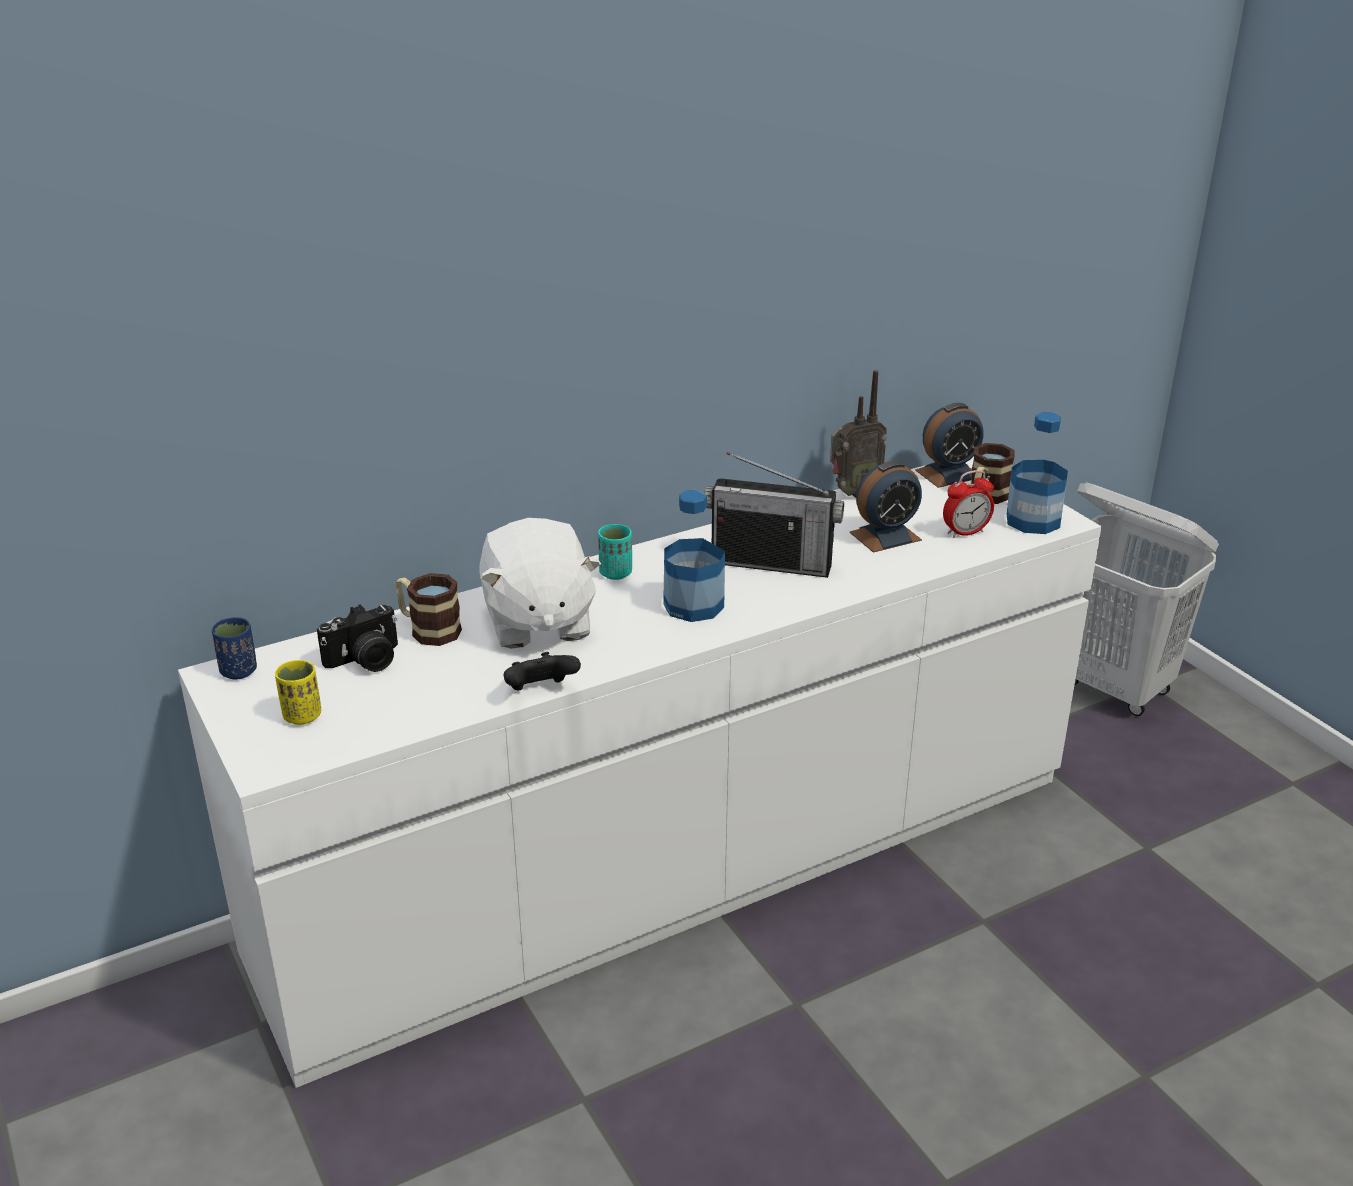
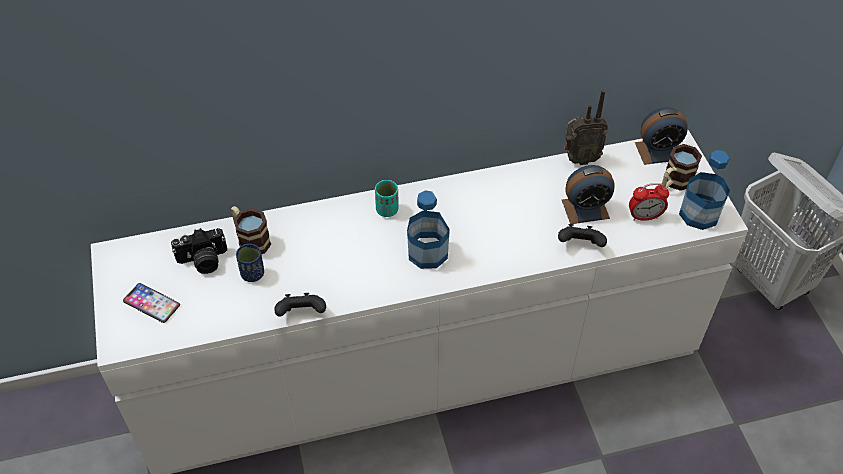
camera: 15 degrees right, 20 degrees up
blue cup [212,617,257,679] -> blue cup moved to [236,244,264,282]
yellow cup [275,660,321,725] -> phone [123,283,180,323]
white plush toy [479,518,601,649] -> none
radio [704,452,844,578] -> none
none -> black game controller [558,224,607,247]

